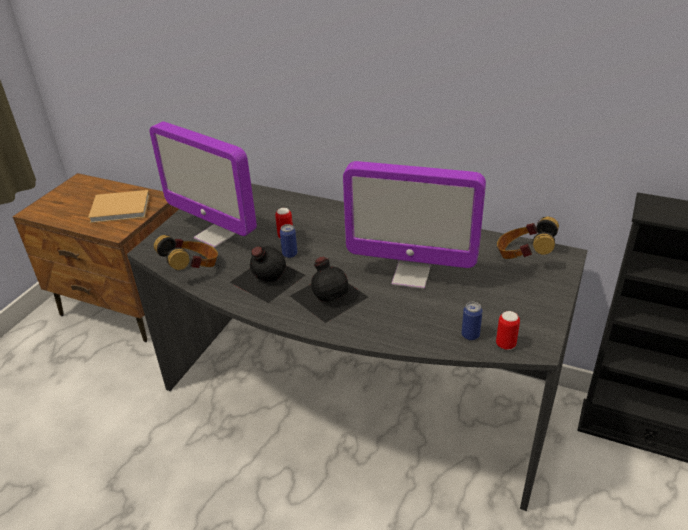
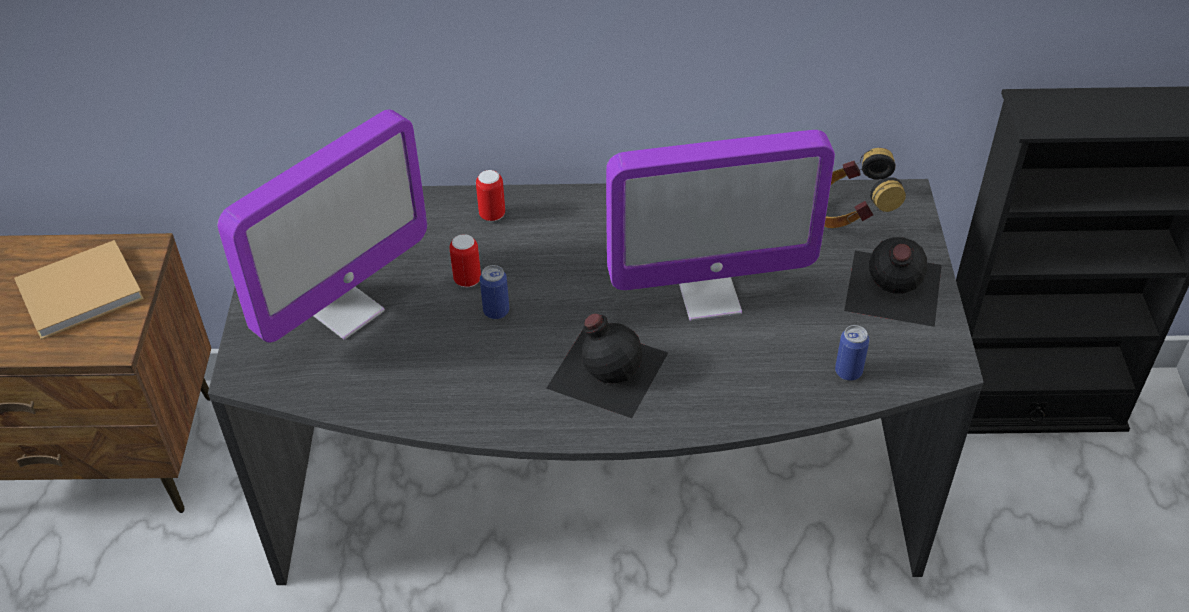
camera: 25 degrees left, 10 degrees up
monitor [149,121,257,248] -> monitor turned 60 degrees counterclockwise [217,110,427,342]
headphones [154,235,218,270] -> none
black bottle [229,246,305,303] -> black bottle moved to [844,237,942,327]
can [496,311,520,350] -> can moved to [476,170,505,221]

